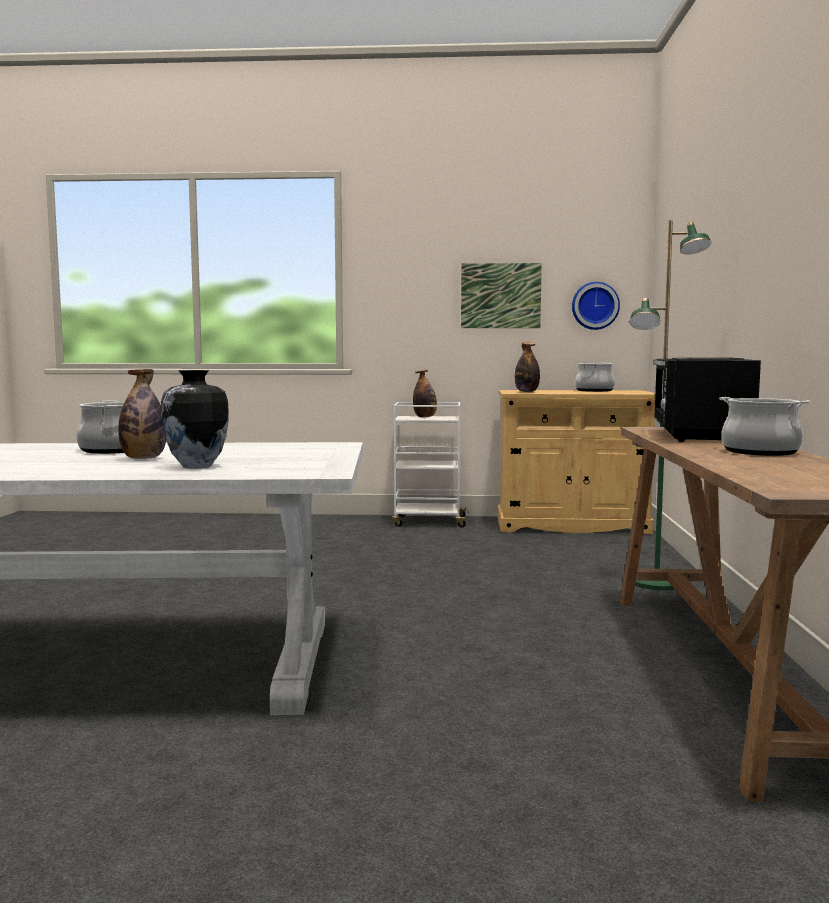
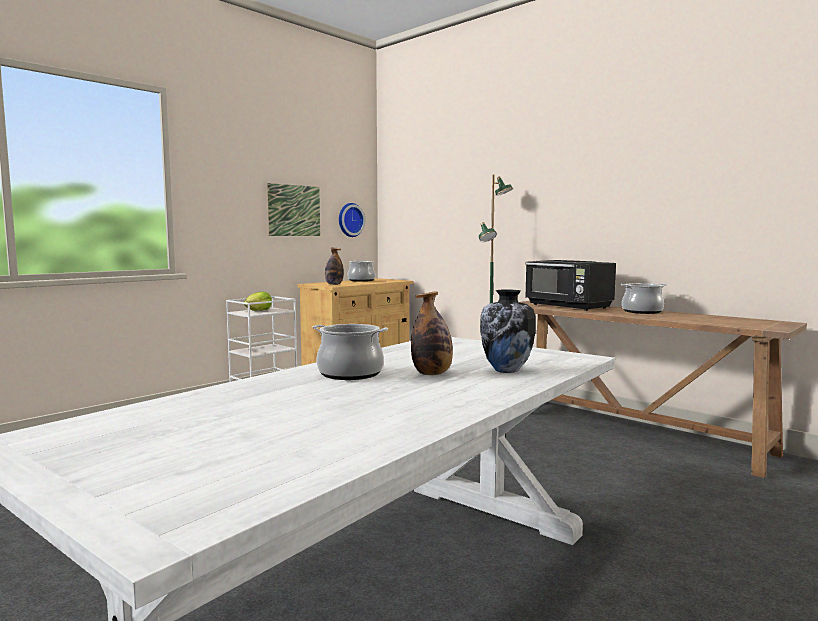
camera: 50 degrees left, 0 degrees up
bottle [413,370,437,418] -> lettuce [244,292,272,311]

